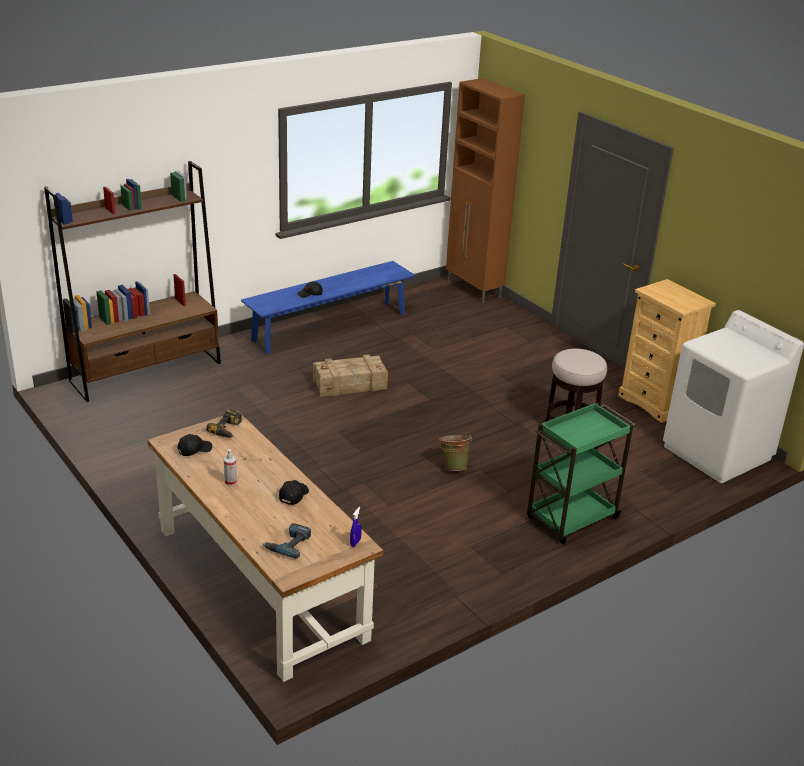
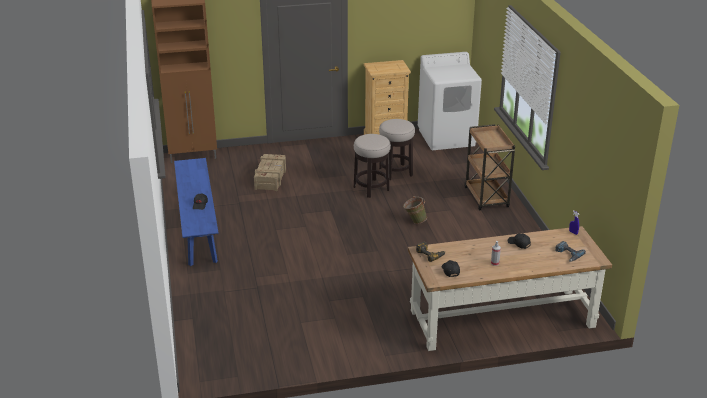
camera: 65 degrees left, 0 degrees up
brown bookcase [44,161,221,402] -> none
crate [313,354,388,397] -> crate moved to [254,154,286,191]
green cart [527,402,635,544] -> brown cart [464,124,515,211]
none -> stool [354,134,391,198]

